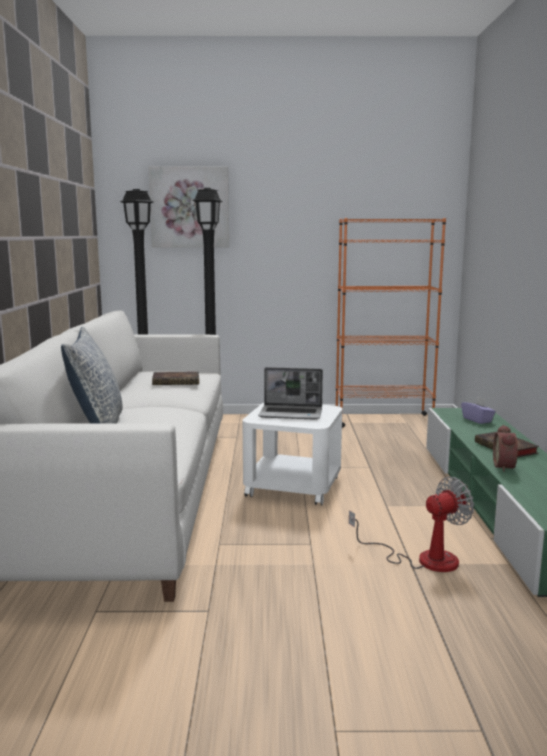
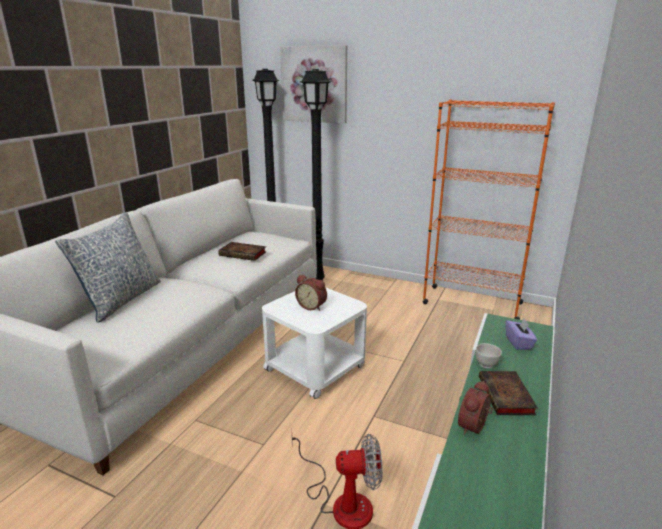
camera: 25 degrees right, 10 degrees up
laptop [258,367,323,420] -> alarm clock [295,275,327,311]
none -> white bowl [476,343,502,368]

